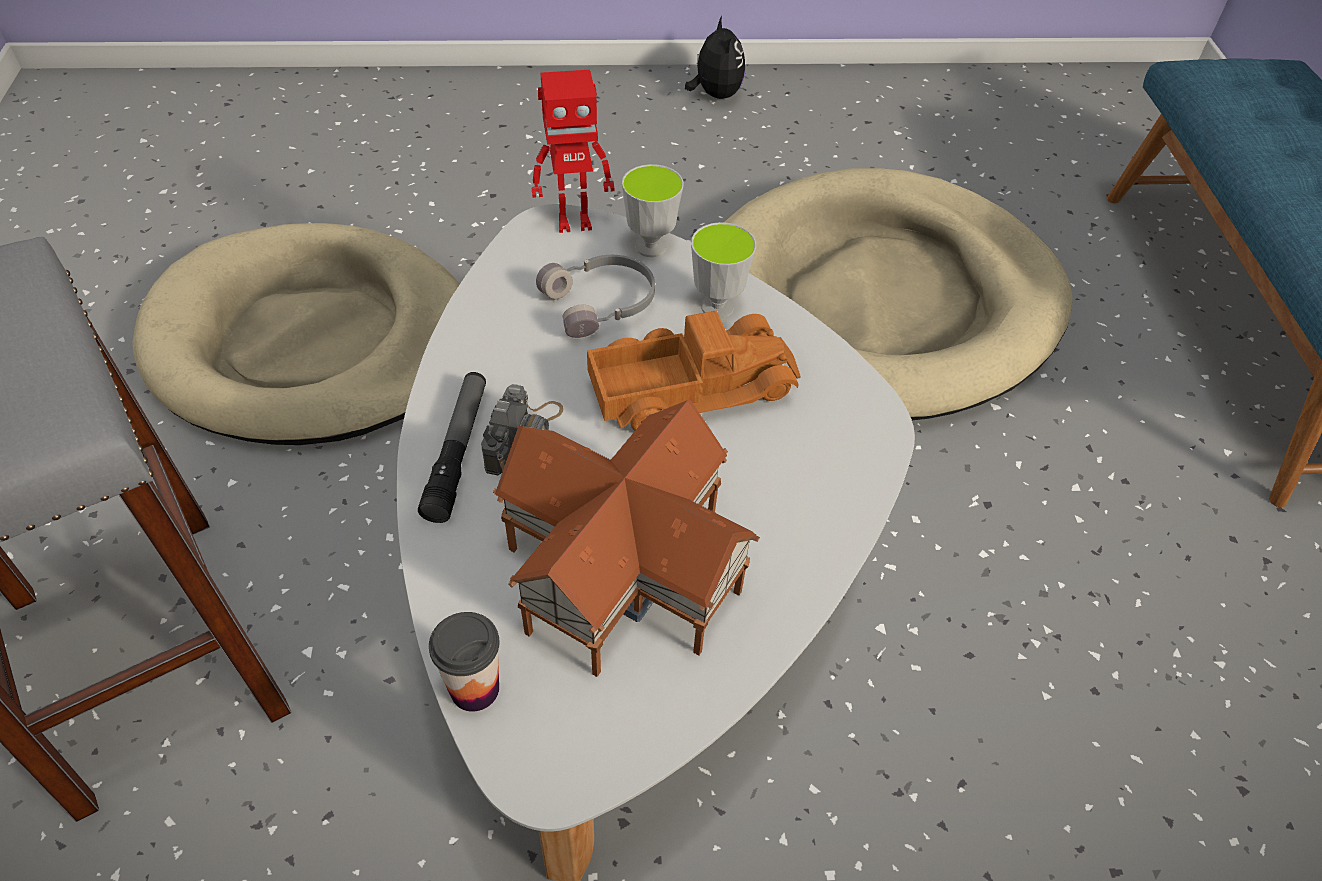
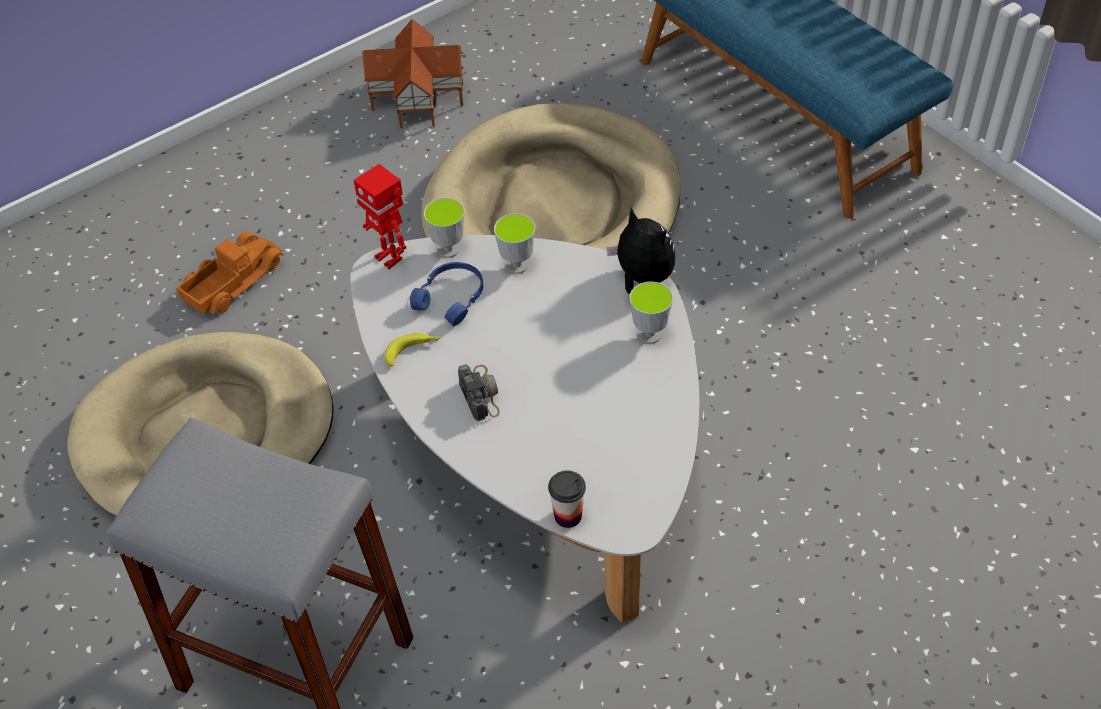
camera: 30 degrees left, 0 degrees up
flashlight [418,372,486,523] -> none
toy house [493,399,760,677] -> toy house moved to [362,19,463,128]
toy robot [531,70,614,233] -> toy robot turned 90 degrees clockwise [354,164,406,269]
grey headphones [536,255,655,338] -> blue headphones [410,262,483,326]
toy truck [587,311,801,430] -> toy truck moved to [176,231,284,315]
plush toy [685,15,745,99] -> plush toy moved to [607,208,675,294]
none -> banana [385,333,441,367]
none -> cup [629,281,673,344]

